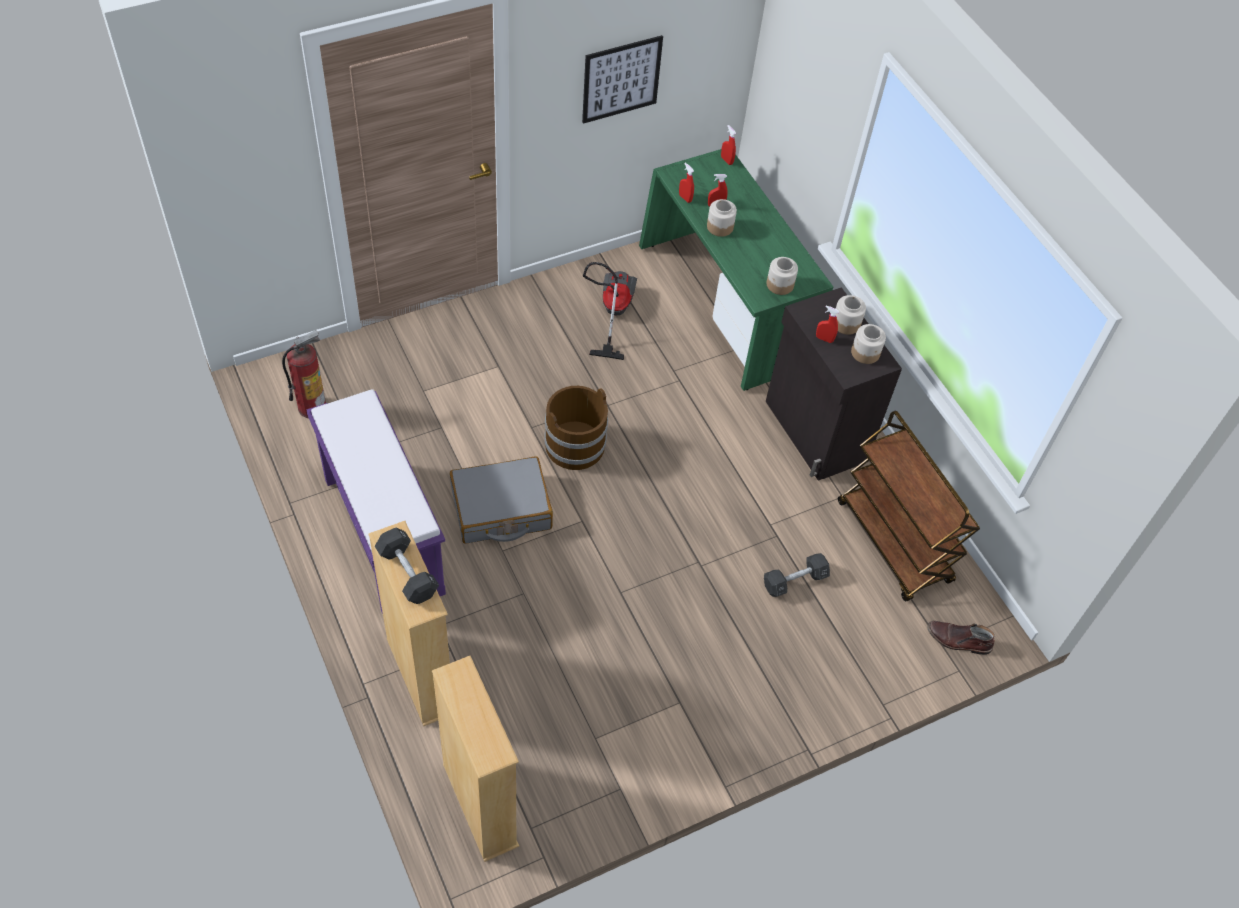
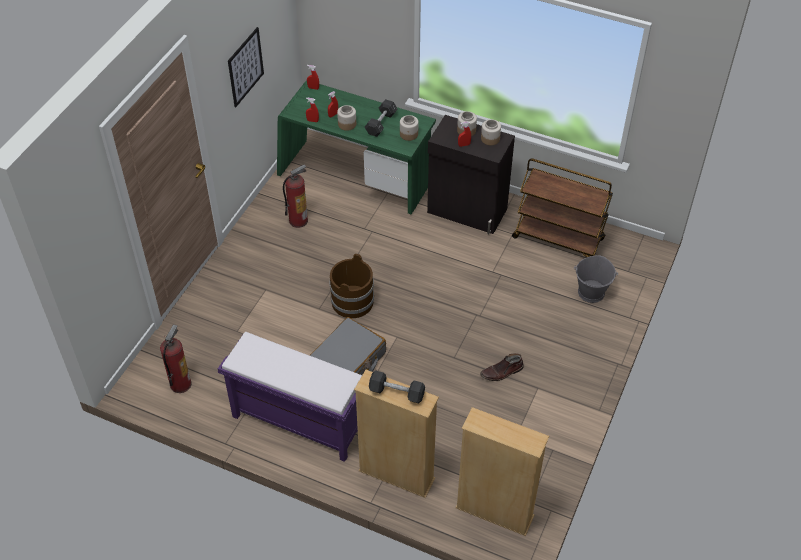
camera: 35 degrees left, 5 degrees down
vacuum cleaner [583,262,637,360] -> fire extinguisher [283,164,308,228]
black dumbbell [764,553,830,597] -> black dumbbell moved to [365,99,397,137]
brown boot [927,621,995,655] -> brown boot moved to [480,354,524,381]
none -> grey bucket [574,255,618,303]

